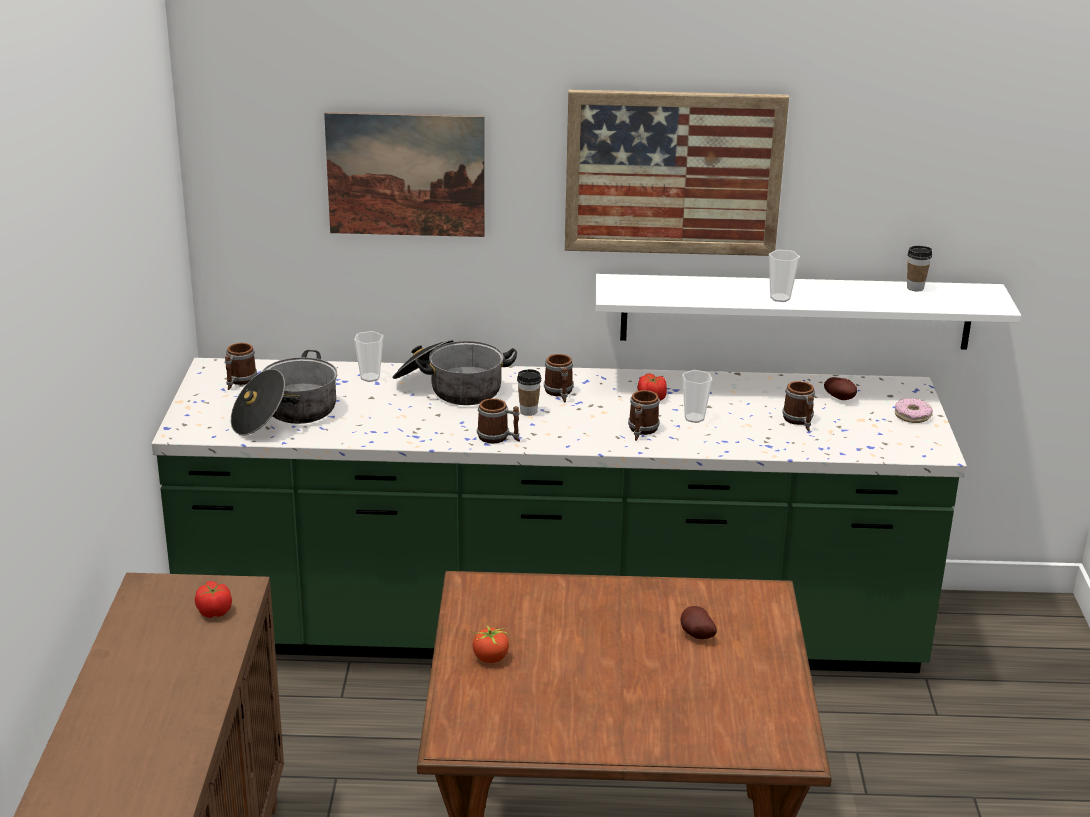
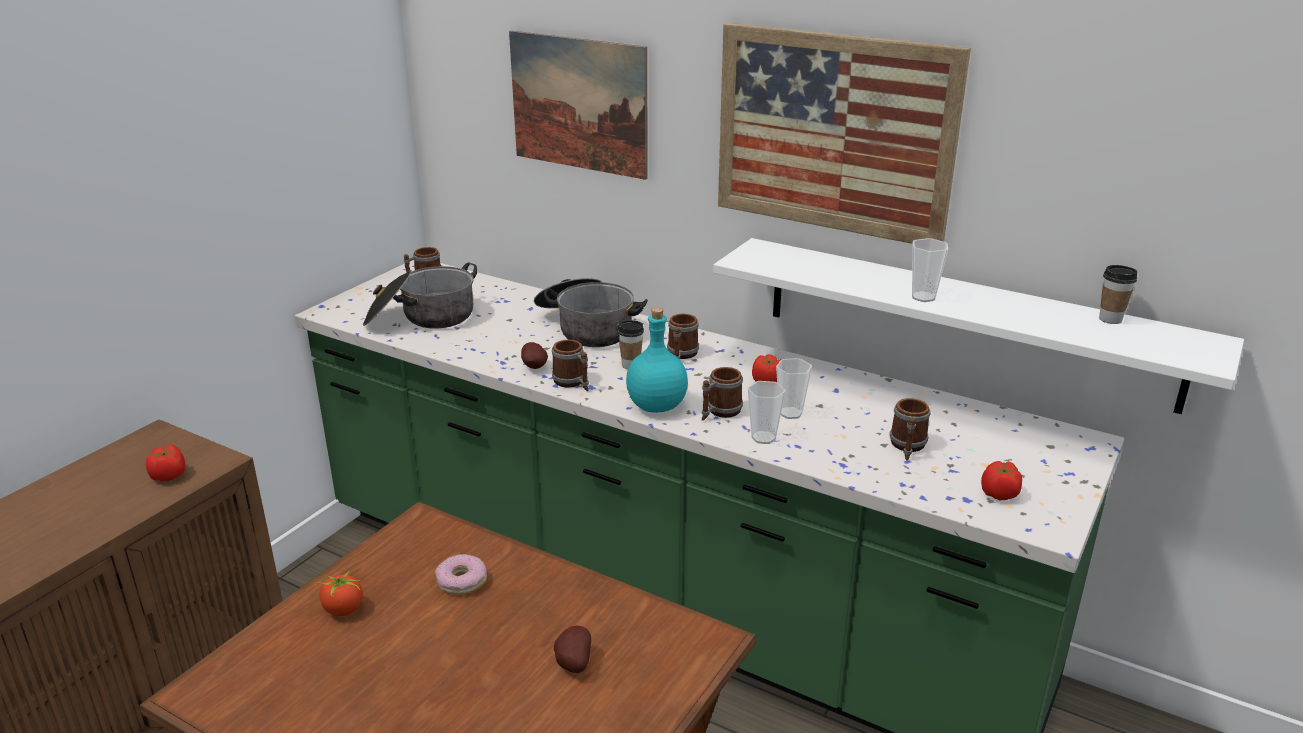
camera: 30 degrees right, 0 degrees up
cup [354,331,383,382] -> cup moved to [748,381,786,444]
potato [824,377,857,400] -> potato moved to [521,342,548,369]
donut [895,398,933,423] -> donut moved to [435,554,487,595]
none -> turquoise bottle [626,307,688,413]
none -> tomato [981,461,1022,500]

